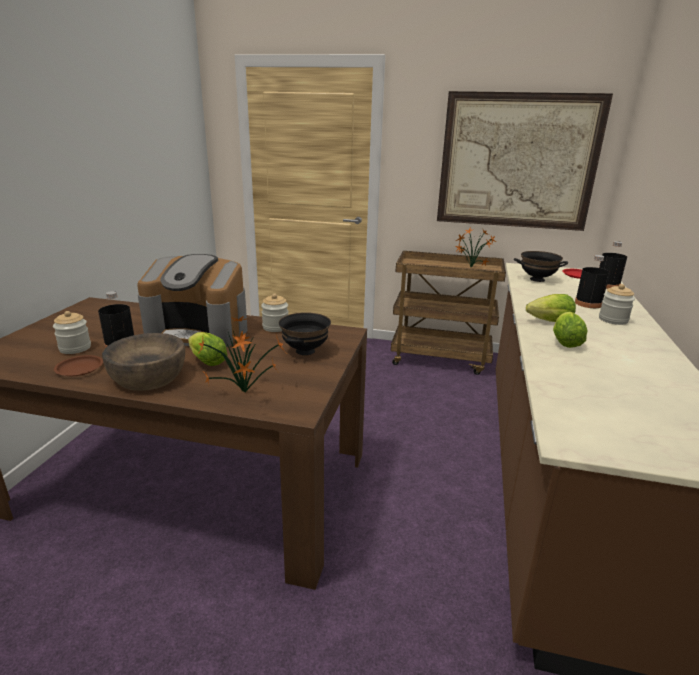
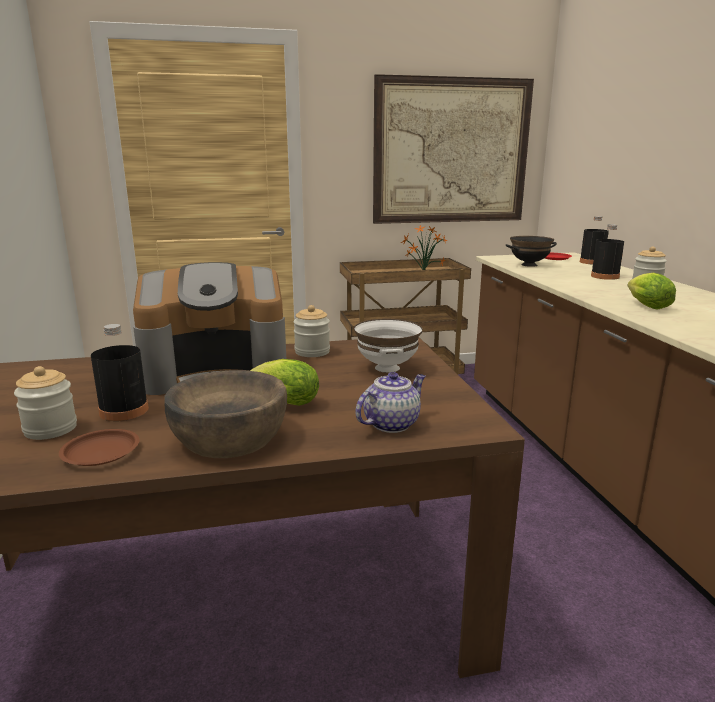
camera: 25 degrees left, 5 degrees down
potted plant [199,316,286,393] -> teapot [355,372,426,433]
black bowl [279,312,331,355] -> white bowl [354,319,423,373]
lettuce [526,294,576,322] -> none

